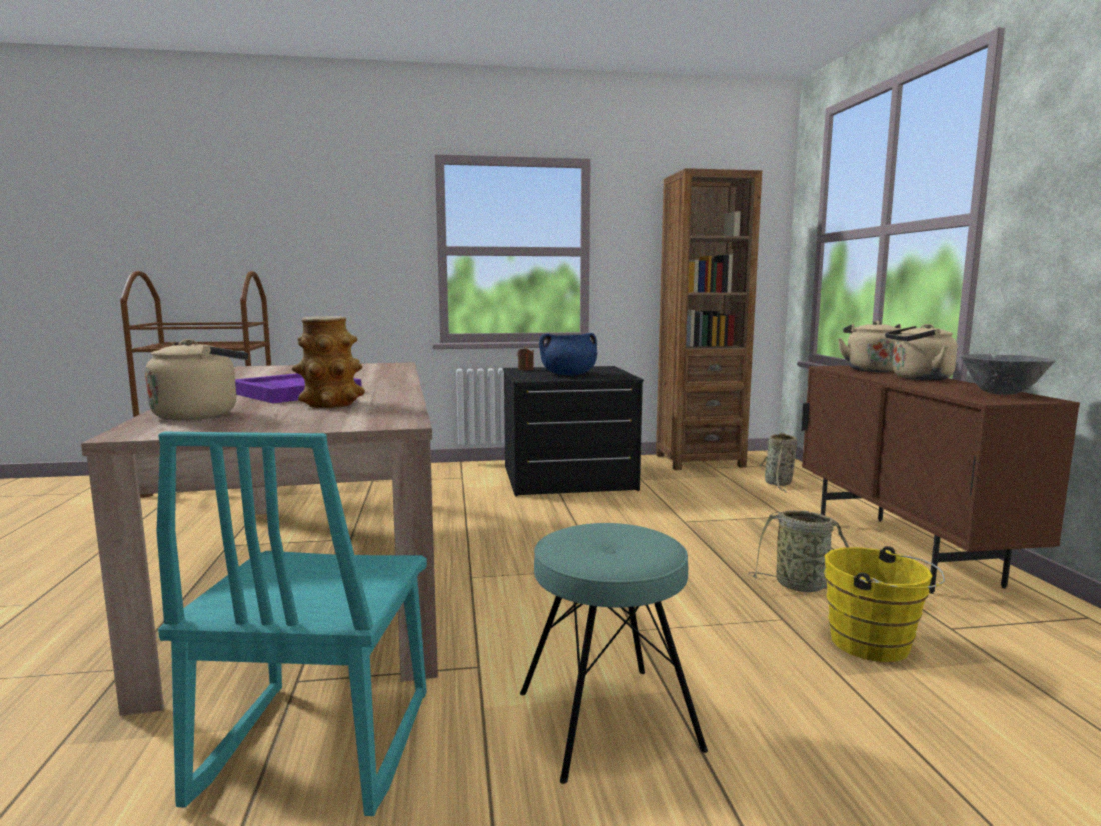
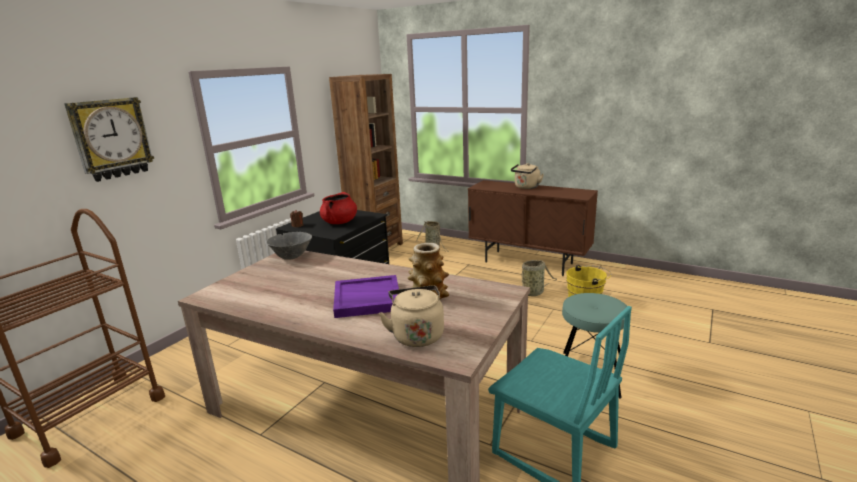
camera: 50 degrees left, 10 degrees up
blue cooking pot [539,333,597,375] -> red cooking pot [320,192,357,224]
beige kettle [838,321,902,372] -> none
grey bowl [960,354,1056,395] -> grey bowl moved to [266,232,312,260]
none -> wall clock [64,97,154,182]

